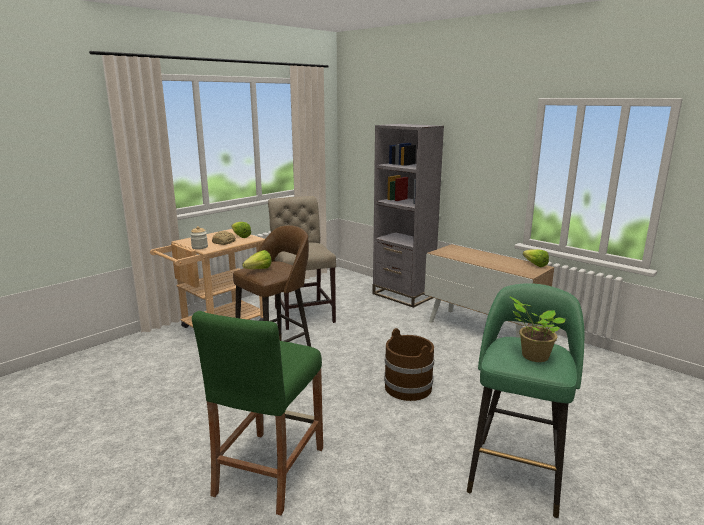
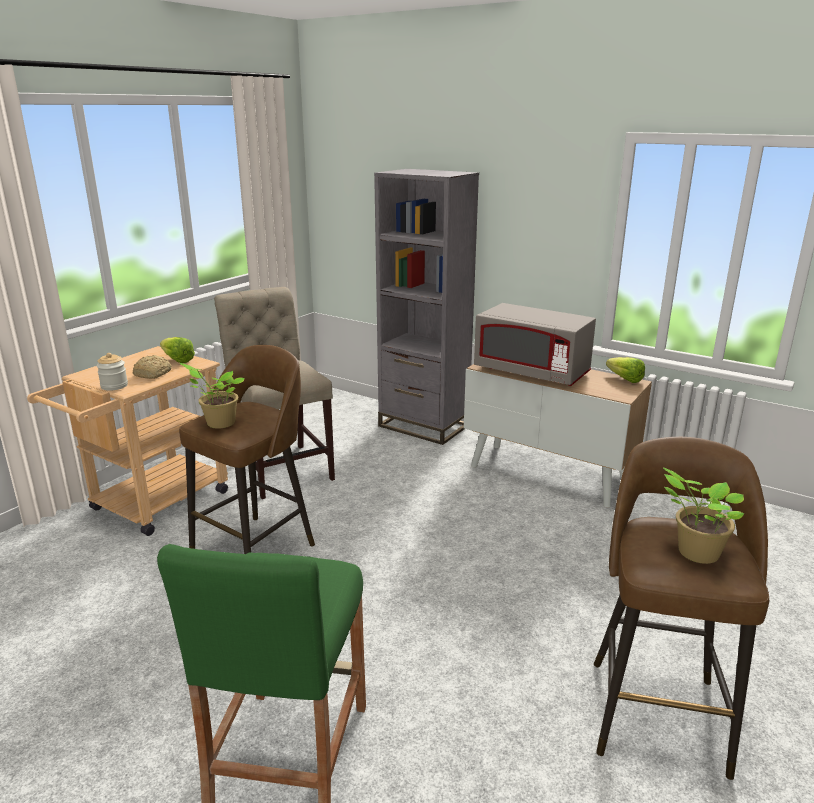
camera: 10 degrees left, 5 degrees up
lettuce [243,250,271,269] -> potted plant [180,363,245,429]
brown bucket [384,328,434,401] -> none
green stool [467,283,584,518] -> brown stool [594,437,769,780]
none -> grey microwave [474,303,596,386]

